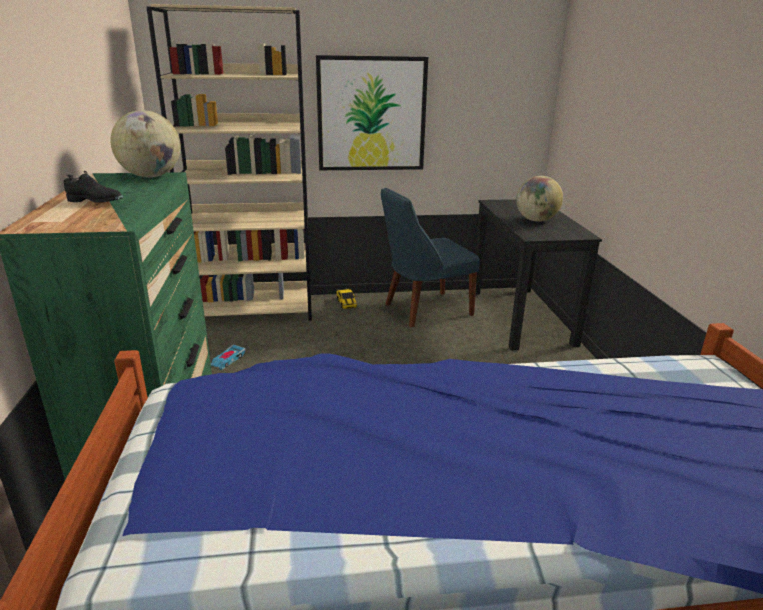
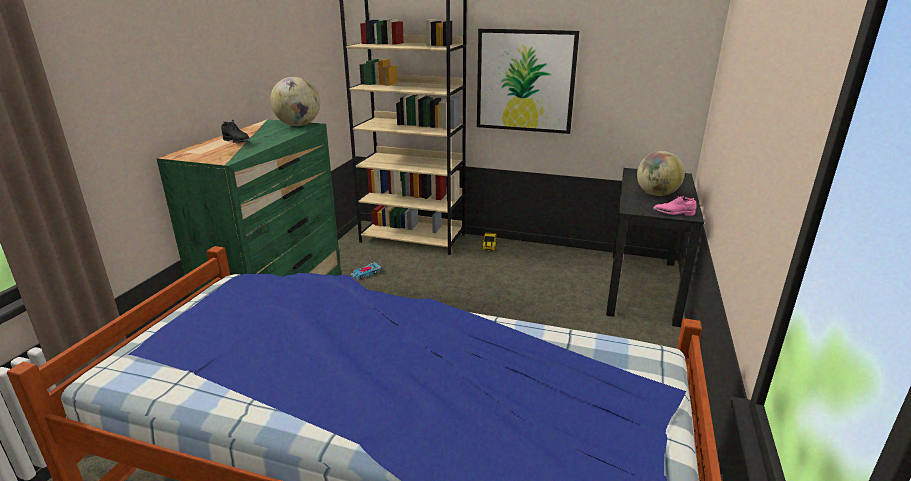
camera: 25 degrees right, 0 degrees up
blue chair [381,188,480,327] -> none
none -> pink shoe [653,196,697,216]

